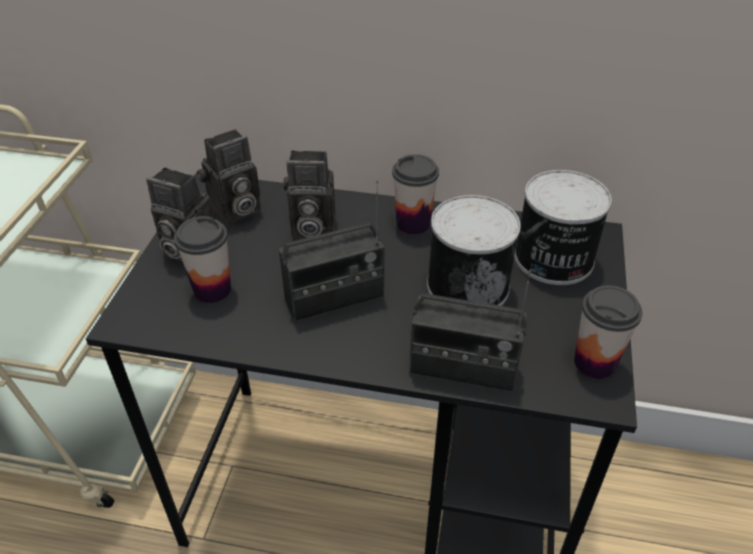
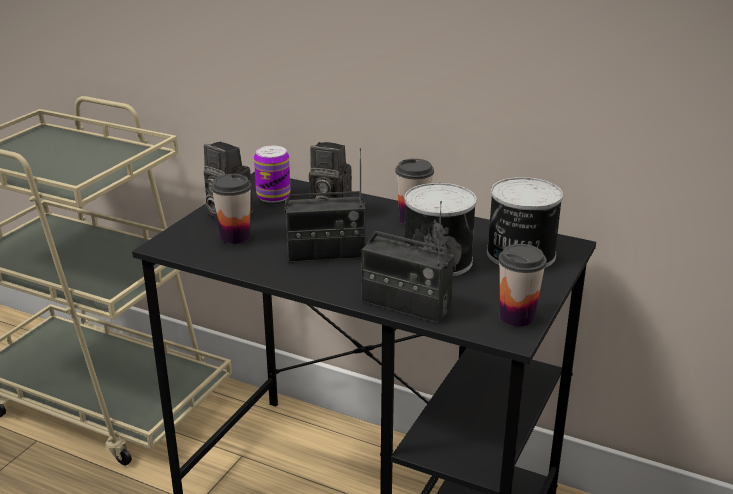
camera: 15 degrees right, 15 degrees down
camera [197,129,261,225] -> can [254,146,291,203]

